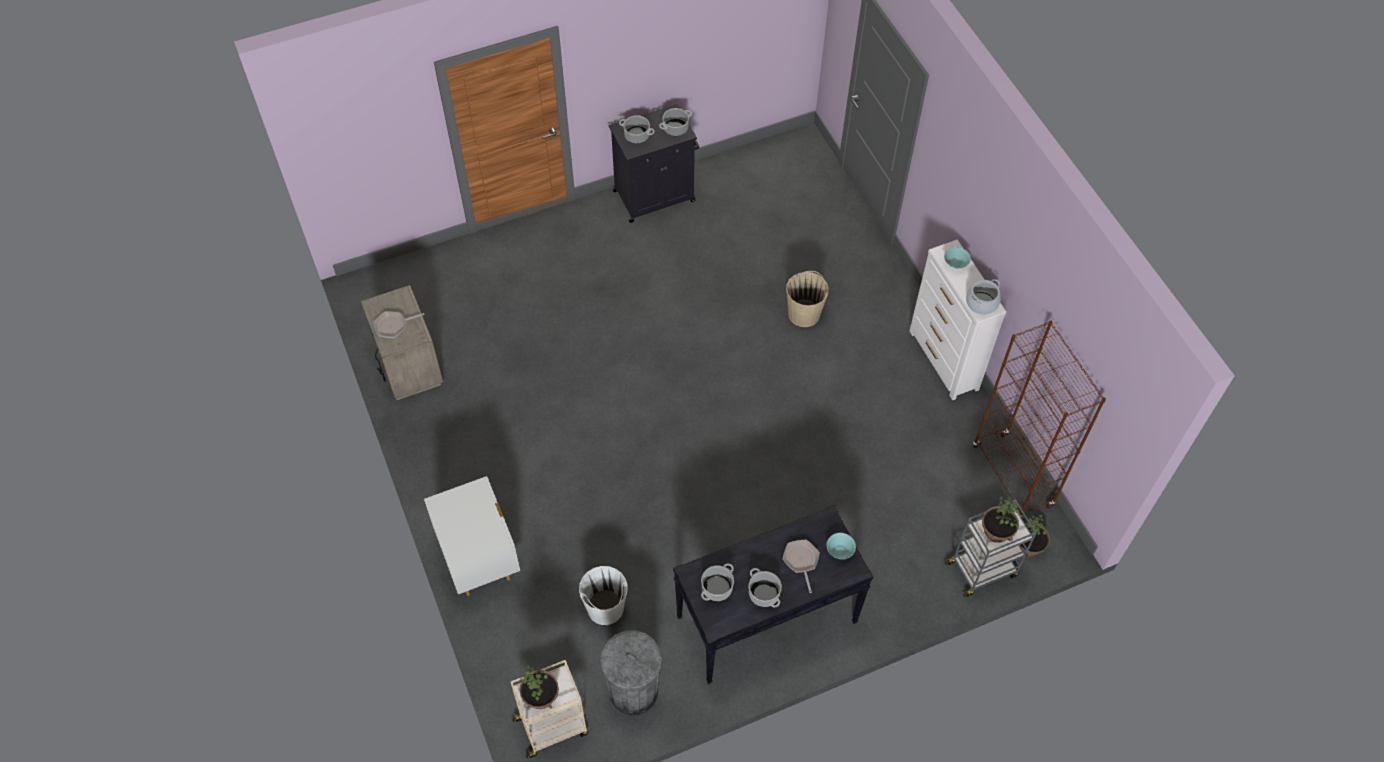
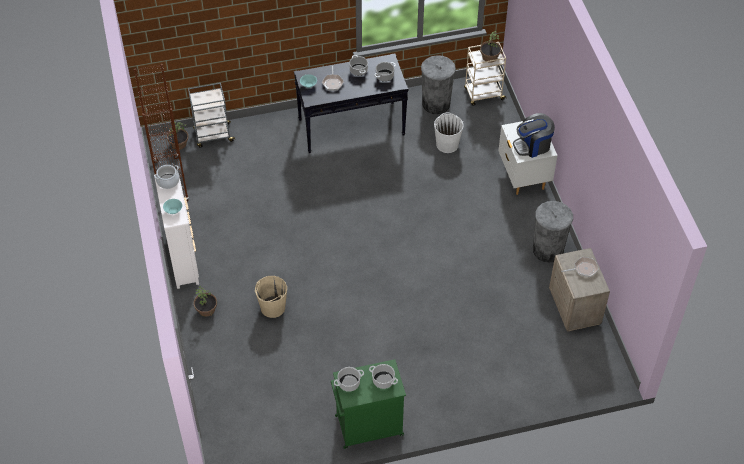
camera: 170 degrees left, 5 degrees down
black cabinet [609,104,699,223] -> green cabinet [331,359,406,449]
potted plant [982,496,1019,543] -> potted plant moved to [194,286,217,317]
none -> coffee machine [513,113,555,158]
none -> grey trash can [533,201,573,263]

